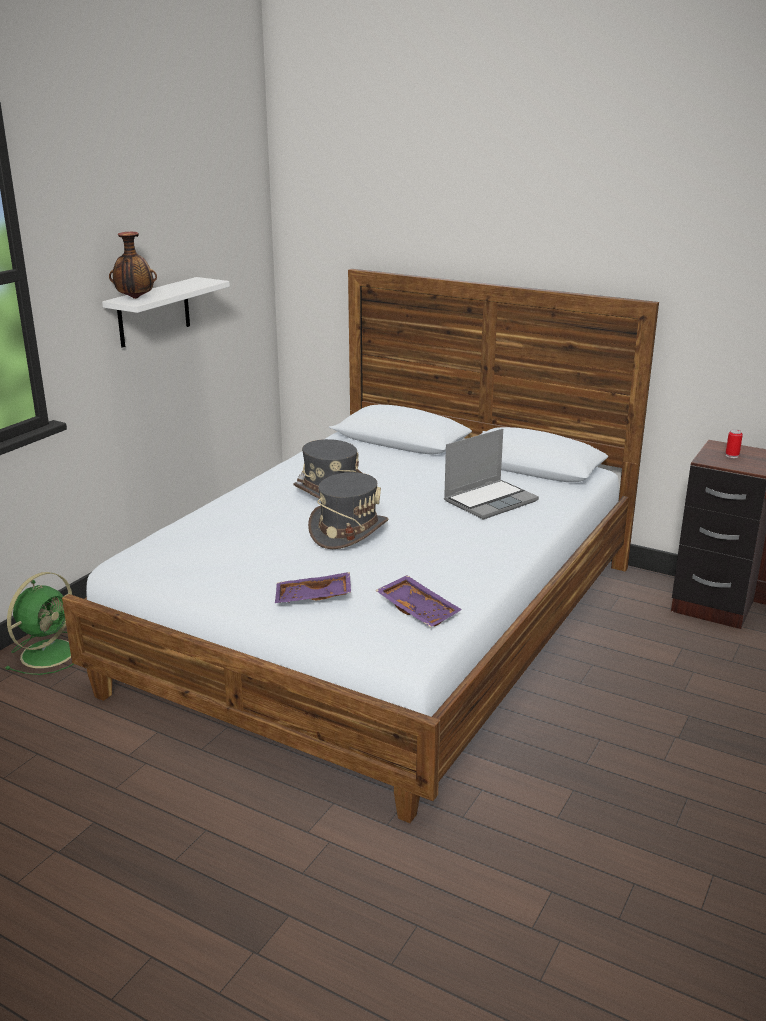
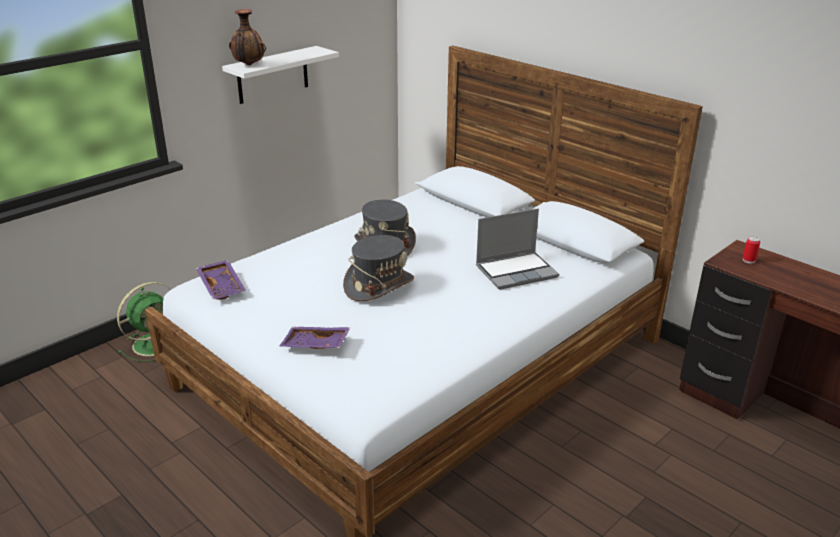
camera: 15 degrees right, 5 degrees up
purple tray [375,575,462,627] -> purple tray moved to [196,260,246,300]

